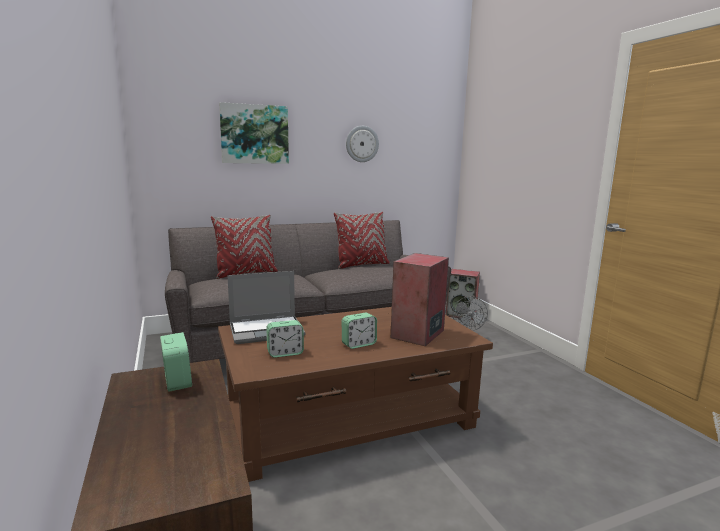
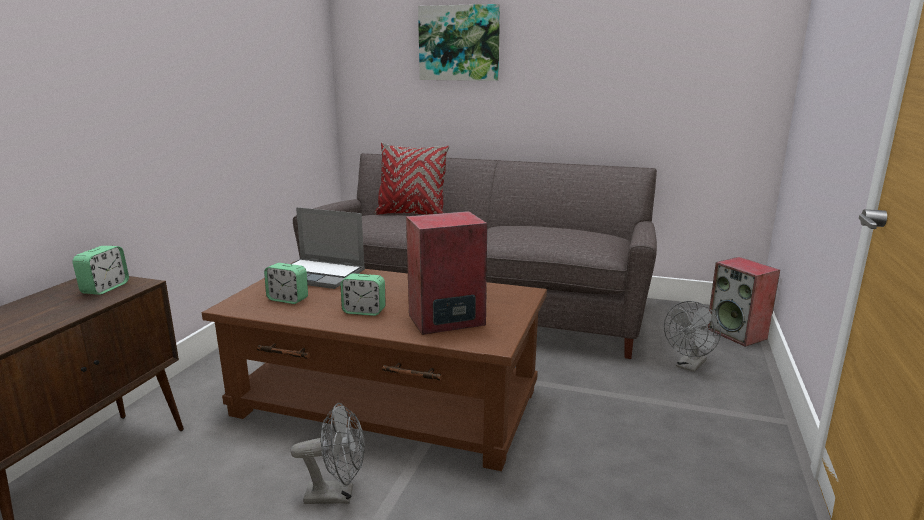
camera: 40 degrees right, 5 degrees up
red pillow [334,212,389,269] -> none
wall clock [346,126,379,162] -> none
none -> grey fan [291,403,365,504]

